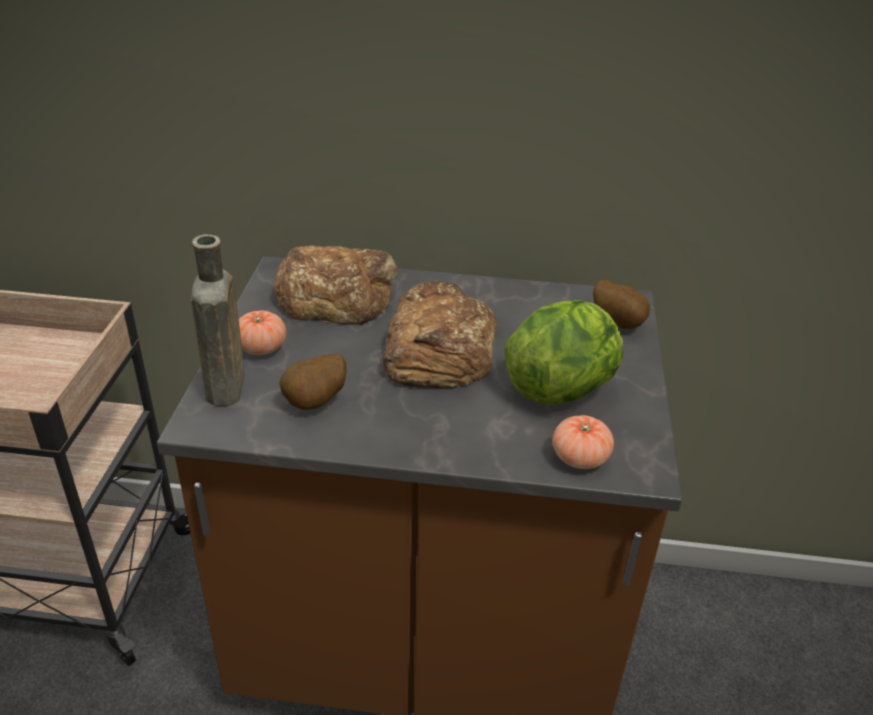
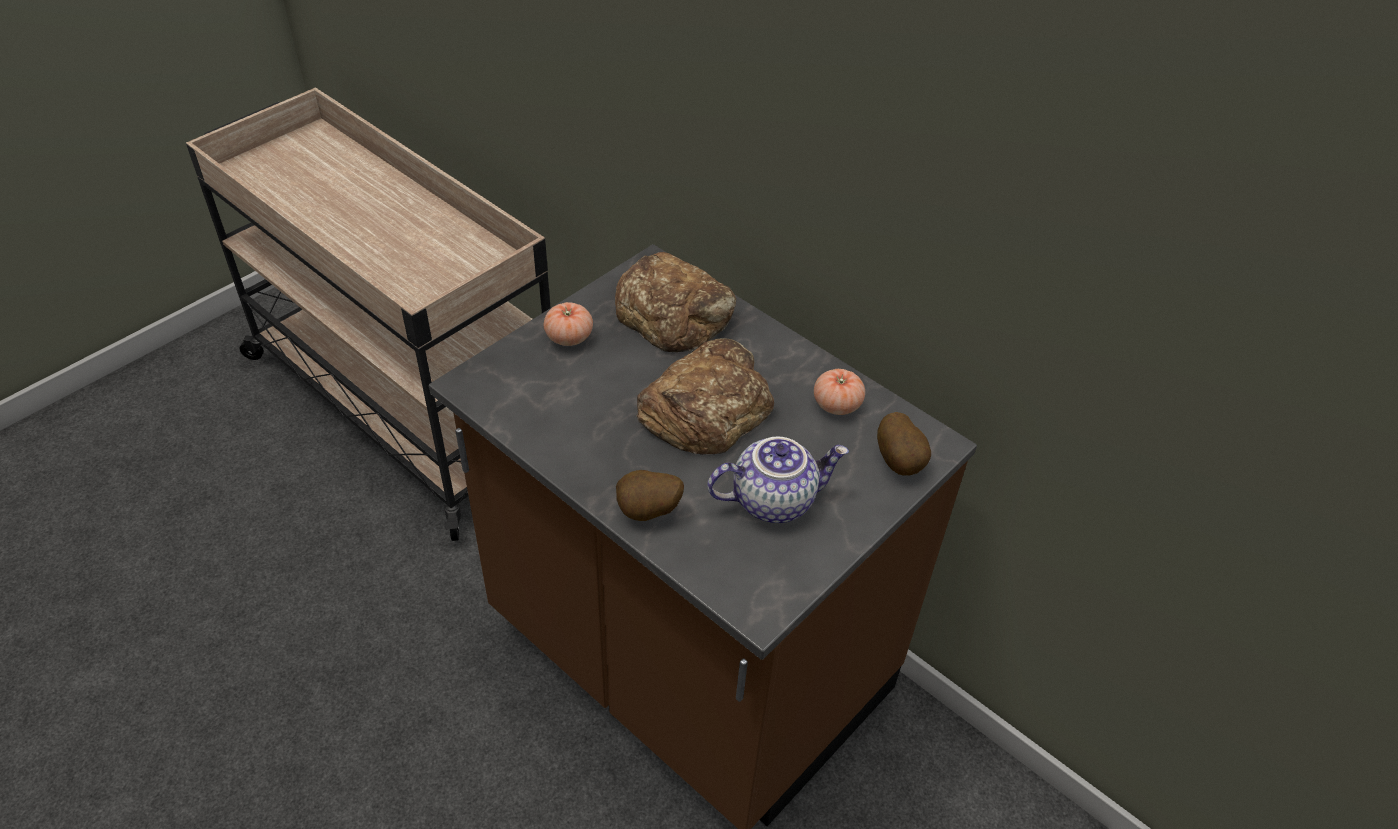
camera: 35 degrees right, 10 degrees up
brown bottle [191,234,245,406] -> none
potato [279,354,347,410] -> potato moved to [616,470,684,521]
lettuce [504,300,623,405] -> teapot [707,437,849,523]
tomato [553,415,614,469] -> tomato moved to [814,369,865,415]

